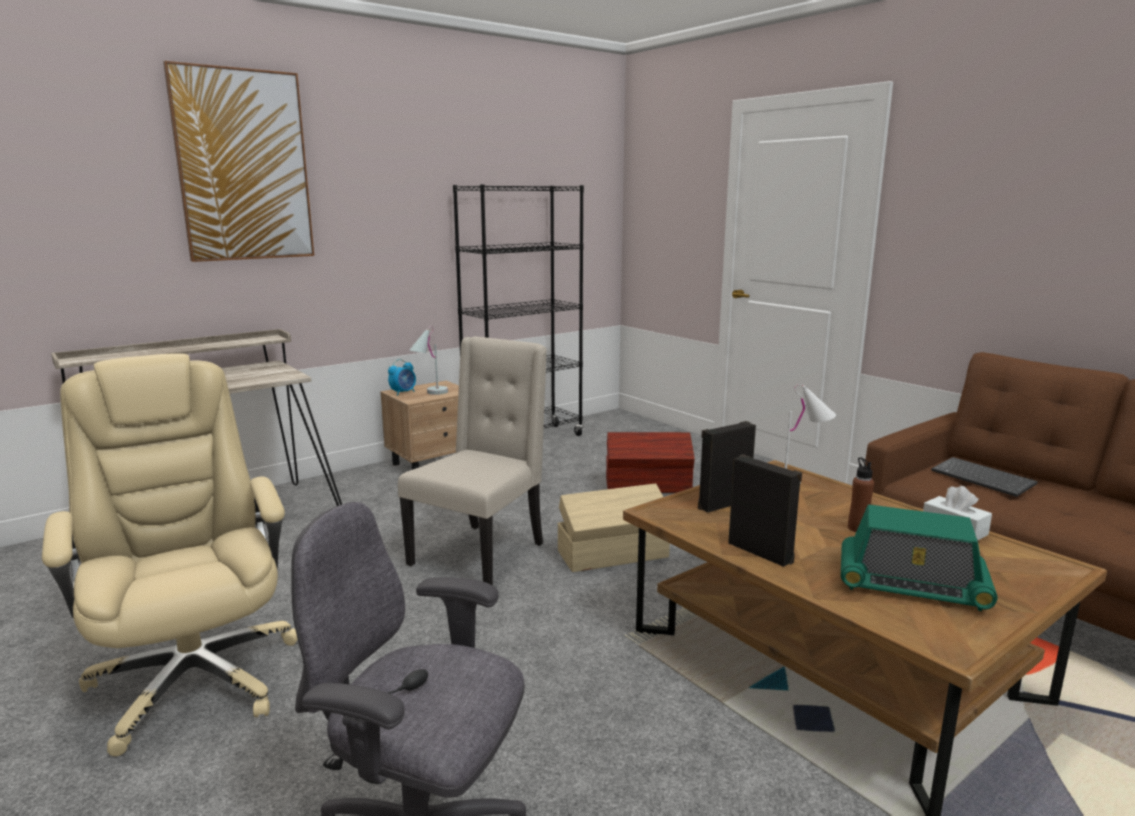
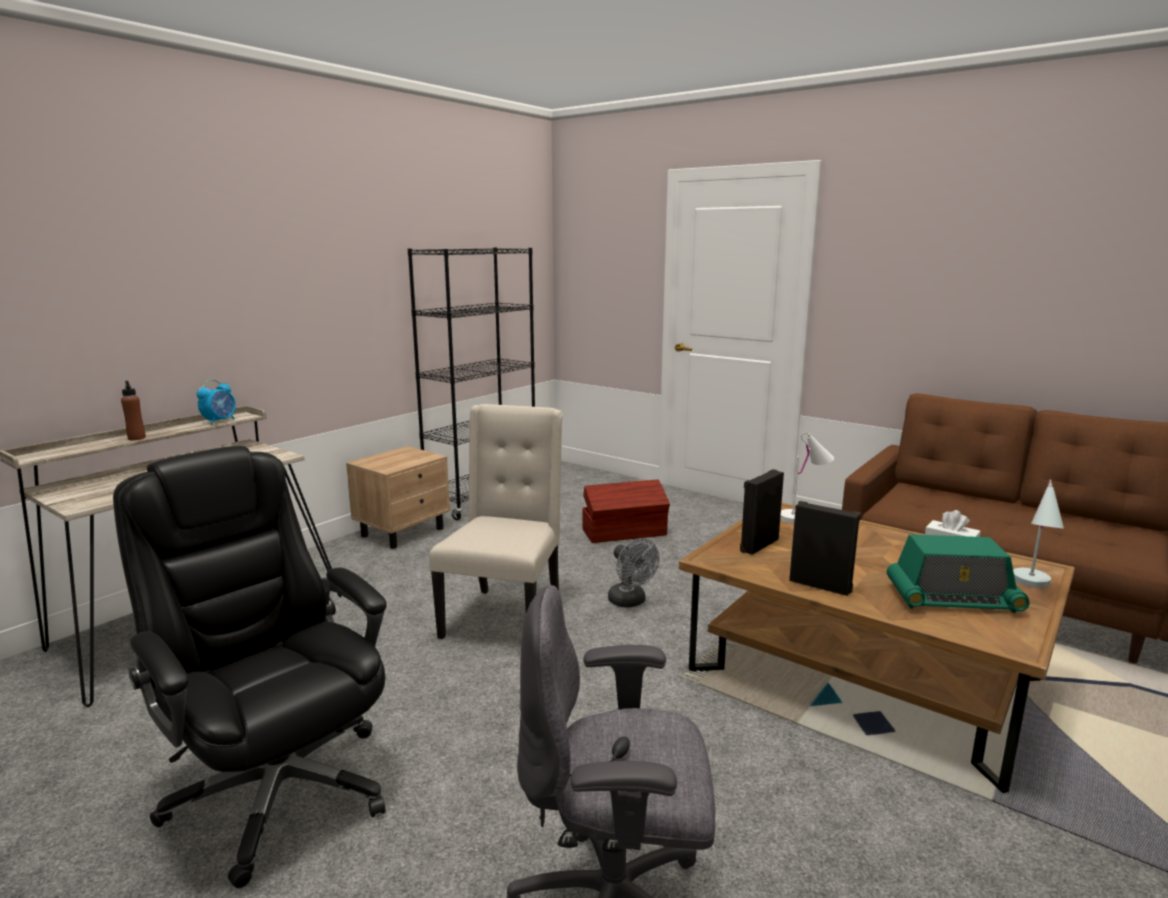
camera: 15 degrees left, 0 degrees up
beige office chair [42,353,298,756] -> black office chair [113,446,387,888]
picture [163,61,314,262] -> none
alarm clock [388,359,416,396] -> alarm clock moved to [197,379,236,425]
white table lamp [409,326,448,395] -> white table lamp moved to [1013,479,1064,588]
beige storage box [558,484,670,572] -> grey fan [608,539,659,607]
brown bottle [848,457,874,532] -> brown bottle moved to [121,381,146,440]
keyboard [931,457,1038,497] -> none

